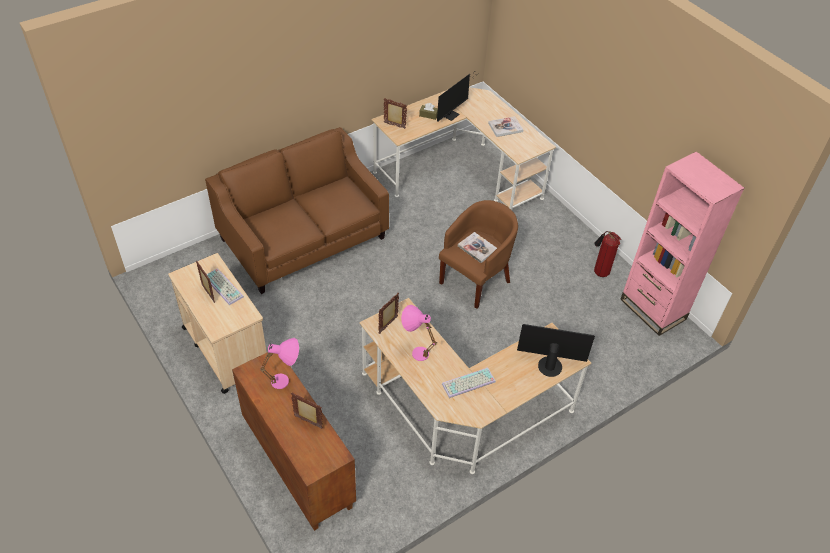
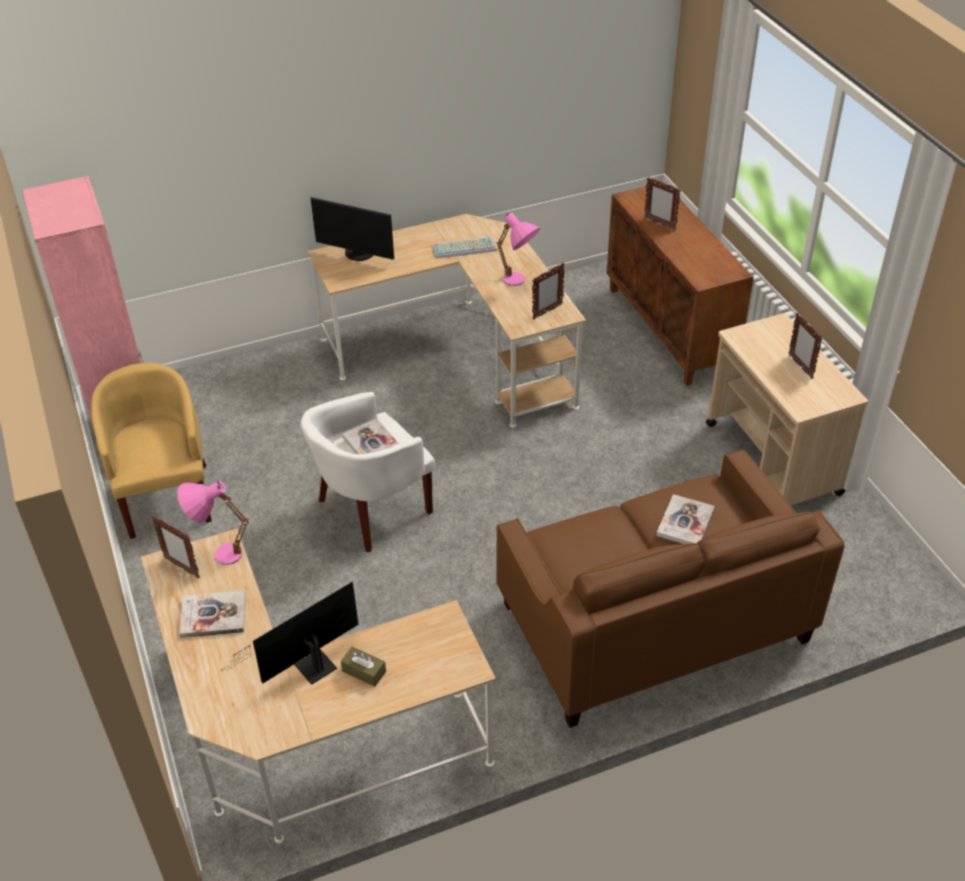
camera: 165 degrees left, 5 degrees down
keyboard [207,268,244,305] -> none
pink table lamp [260,338,299,389] -> pink table lamp moved to [177,481,249,565]
picture frame [384,98,407,129] -> picture frame moved to [151,516,200,578]
brown armchair [439,200,518,309] -> white armchair [301,392,435,552]
fire extinguisher [594,231,621,277] -> yellow armchair [91,363,212,539]
none -> book [656,494,715,544]

